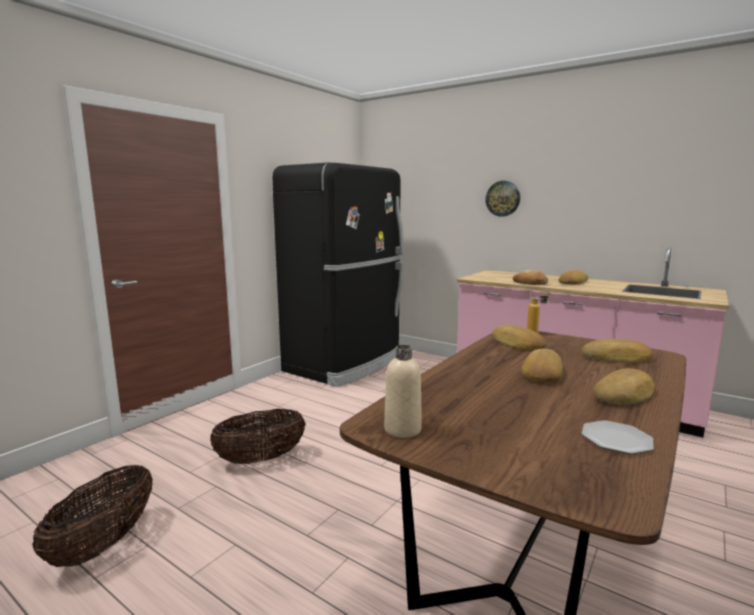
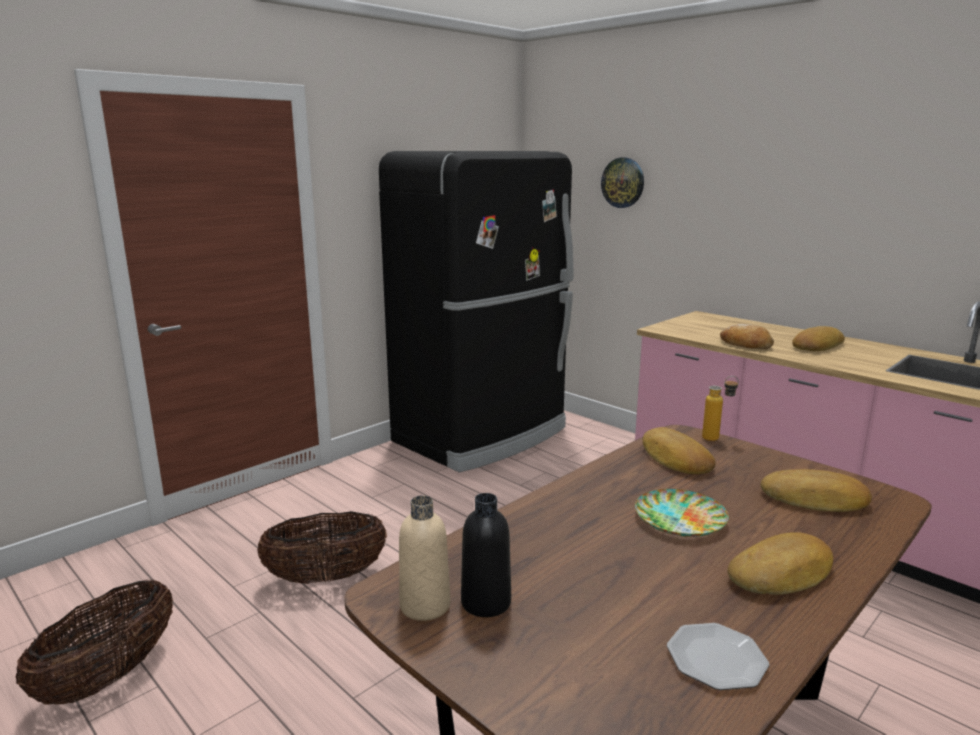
camera: 10 degrees right, 5 degrees up
wall clock [486,181,520,217] -> wall clock moved to [601,158,644,208]
bread [522,349,563,383] -> plate [635,489,729,537]
none -> black bottle [461,493,511,617]

